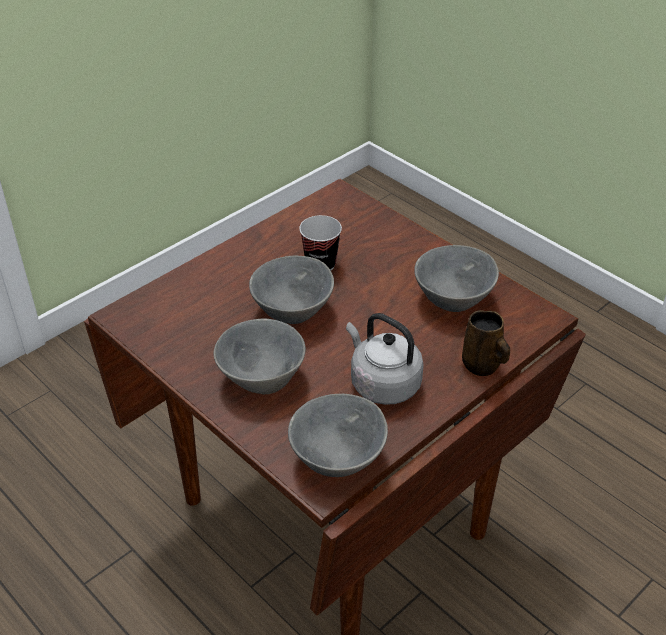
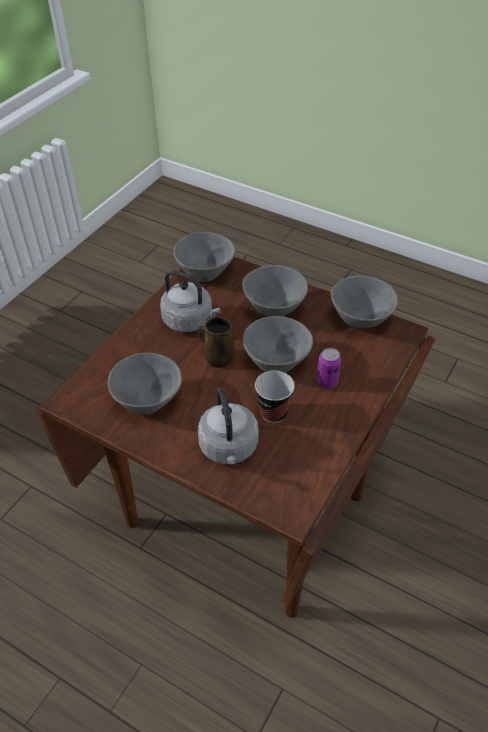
camera: 165 degrees right, 5 degrees up
brown mug [462,310,510,376] -> brown mug moved to [198,317,235,368]
none -> grey kettle [198,388,258,465]
none -> can [317,348,341,388]
none -> grey bowl [331,275,398,329]

